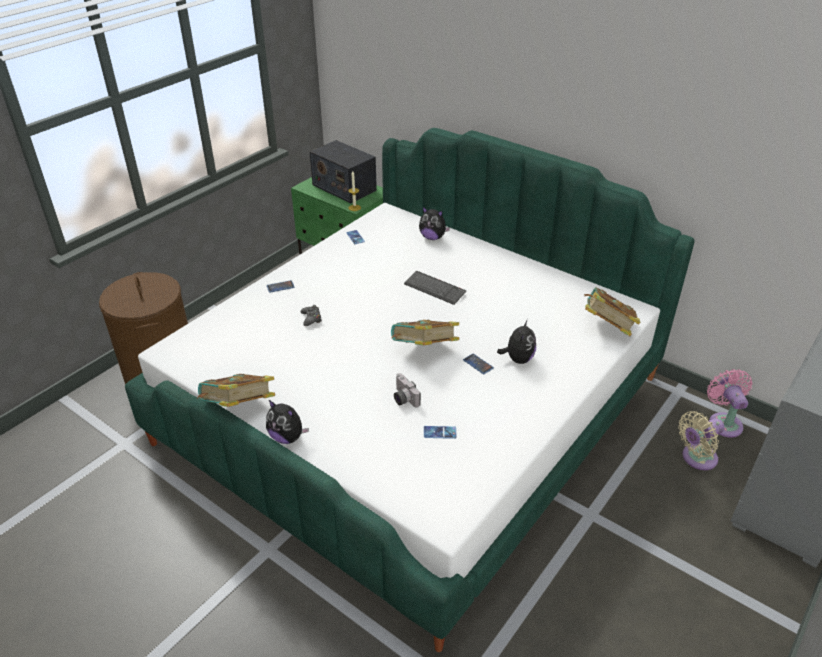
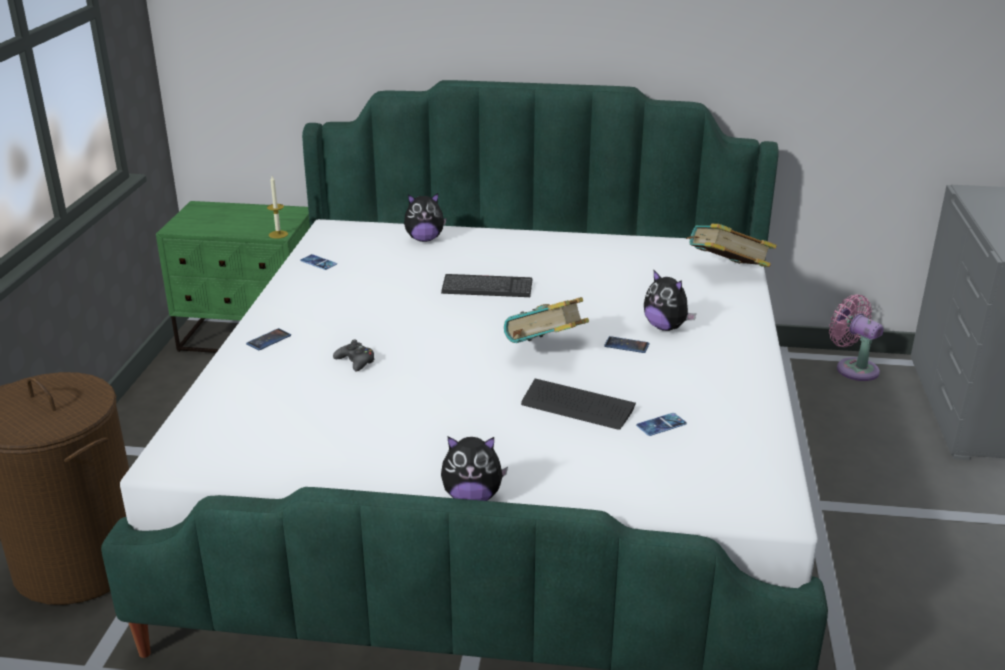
camera: 30 degrees left, 10 degrees down
book [197,374,275,407] -> none
radio [309,140,377,203] -> none
camera [394,373,421,408] -> keyboard [521,379,636,430]
plush toy [497,319,536,364] -> plush toy turned 150 degrees clockwise [644,270,696,331]
beige fan [678,411,725,470] -> none

